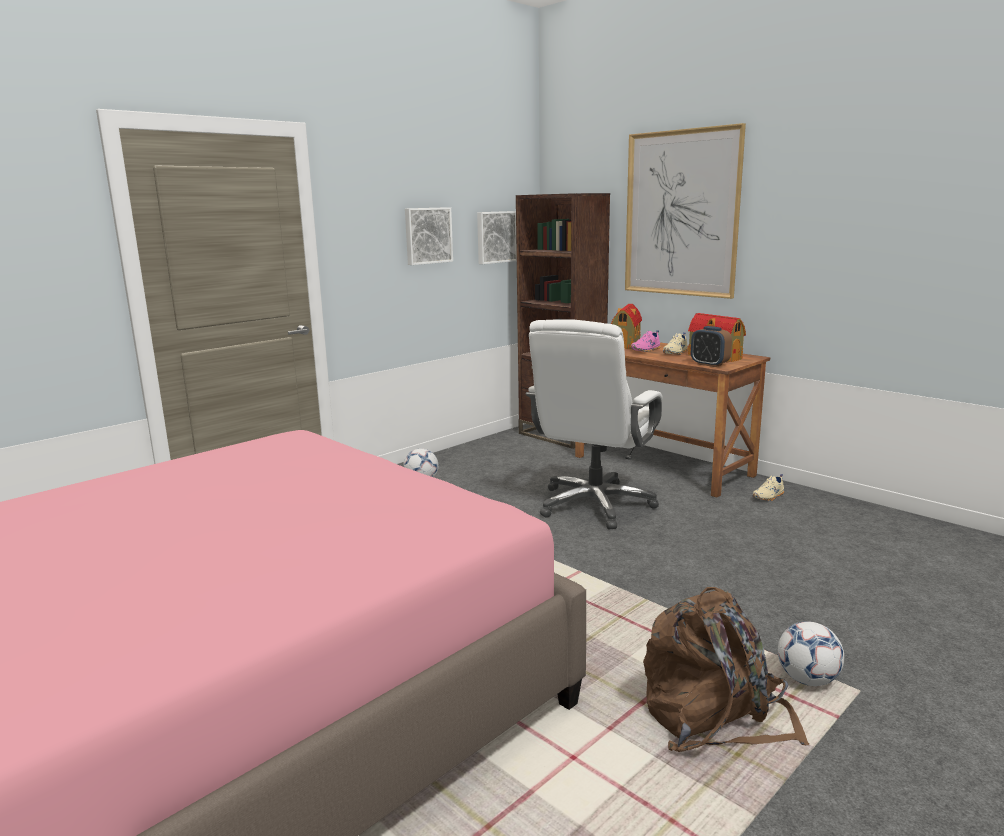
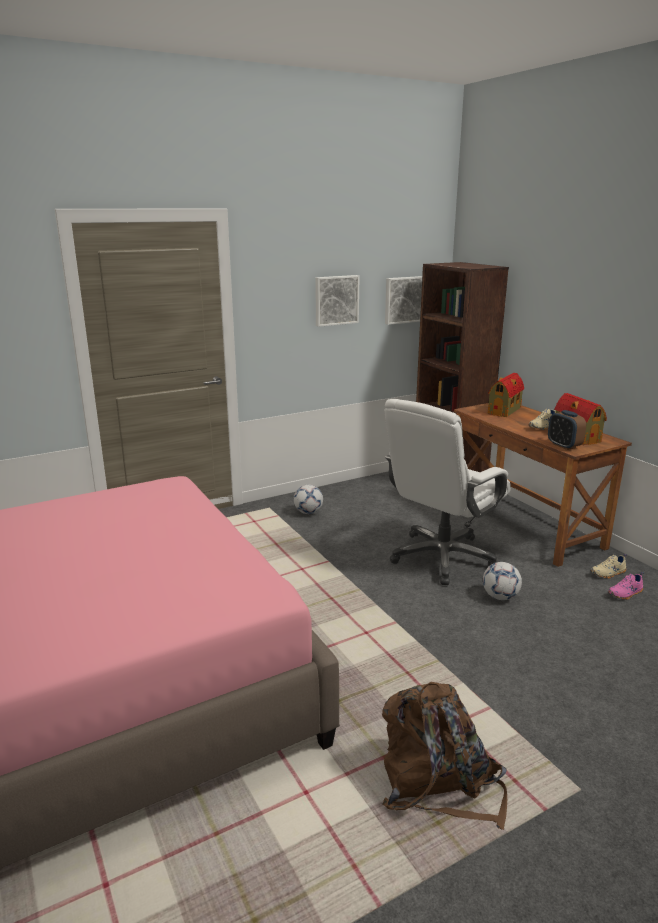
camera: 15 degrees right, 5 degrees up
picture [625,123,746,299] -> none
pink shoe [631,330,660,352] -> pink shoe moved to [608,572,643,600]
football [778,621,844,686] -> football moved to [483,562,522,600]

